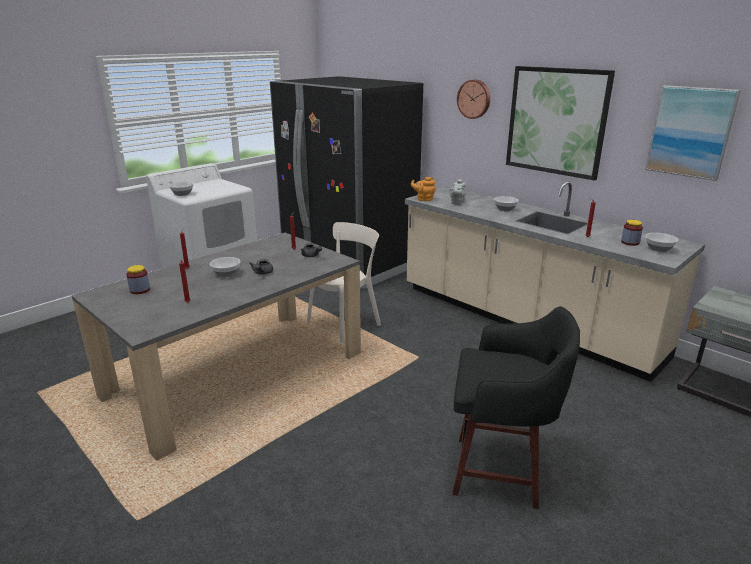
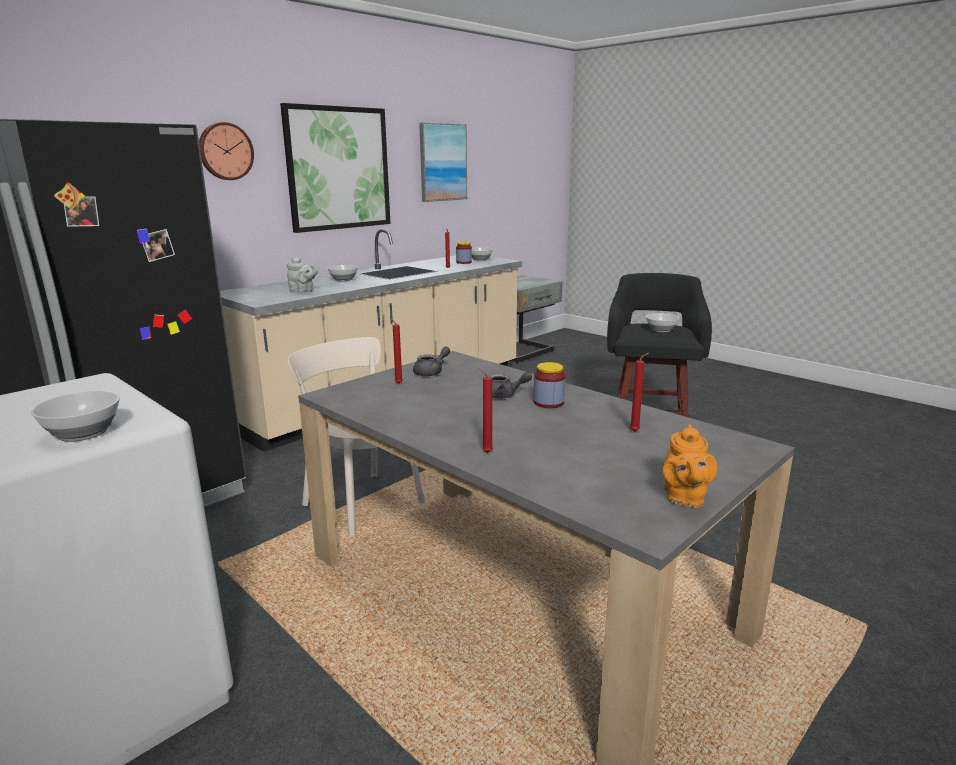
camera: 90 degrees left, 5 degrees down
jar [126,265,150,294] -> jar moved to [534,362,565,408]
bowl [210,257,240,277] -> bowl moved to [646,313,680,332]
orange teapot [411,177,436,201] -> orange teapot moved to [662,424,717,508]

